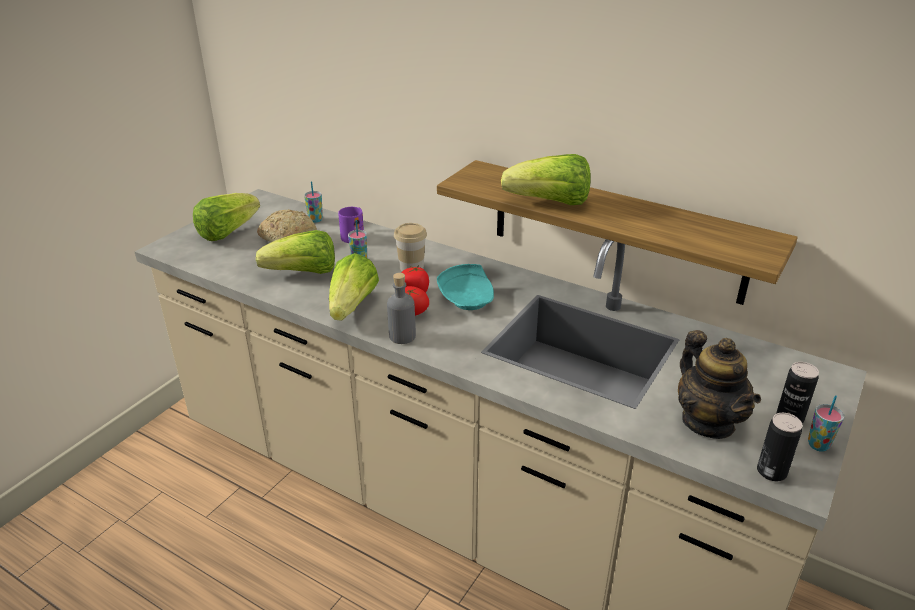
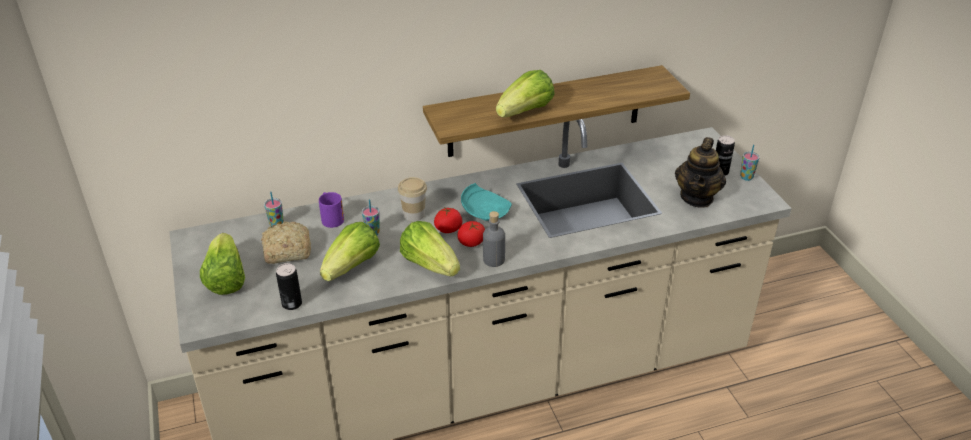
camera: 50 degrees left, 5 degrees up
teapot [678,330,761,439] -> teapot turned 90 degrees clockwise [675,137,726,208]
can [757,413,802,481] -> can moved to [276,263,302,310]

